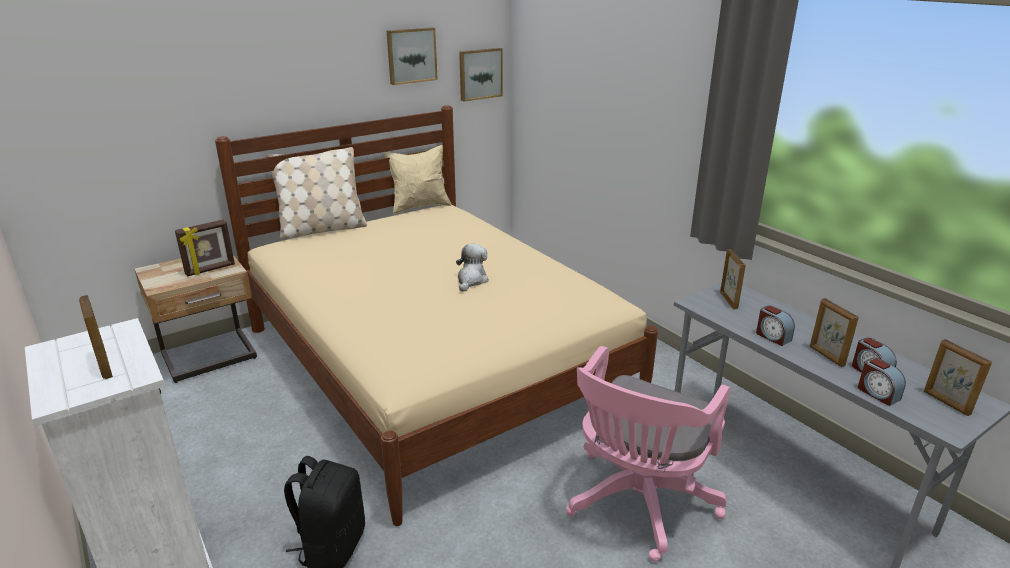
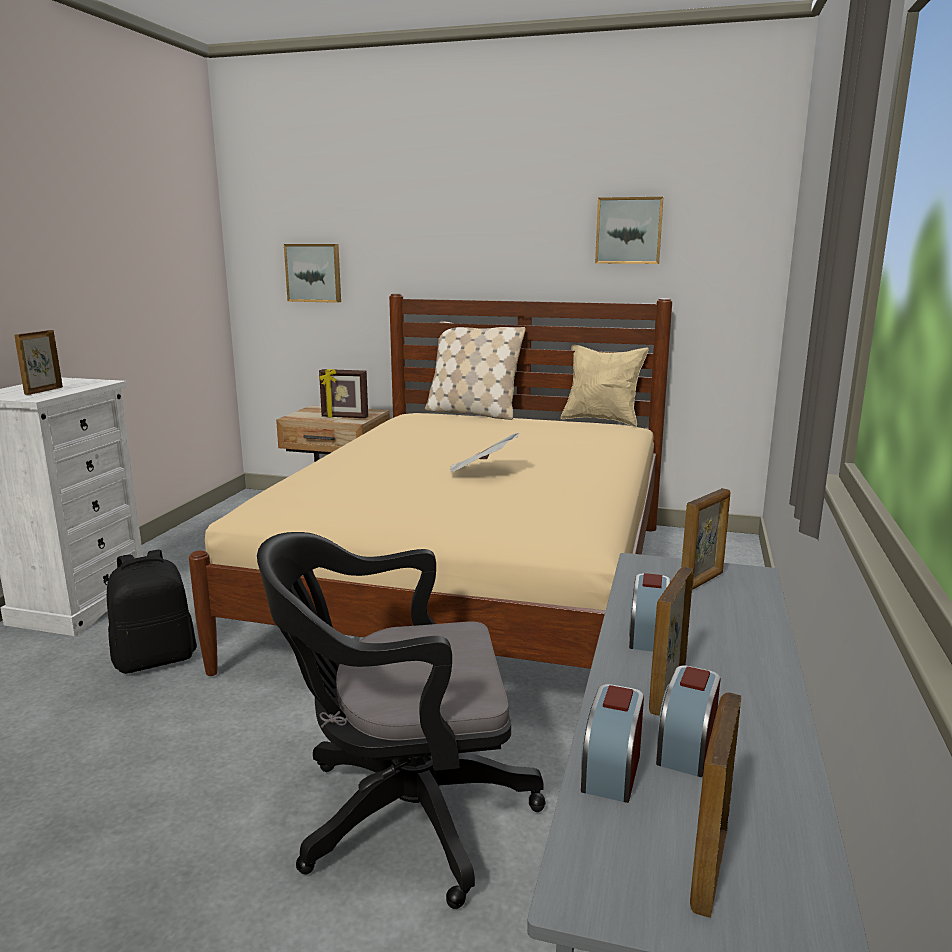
camera: 50 degrees right, 10 degrees down
plush toy [456,244,489,292] -> newspaper [450,433,519,473]
picture [459,48,503,101] -> picture moved to [284,244,341,303]
pink office chair [566,346,730,562] -> black office chair [257,532,546,909]

